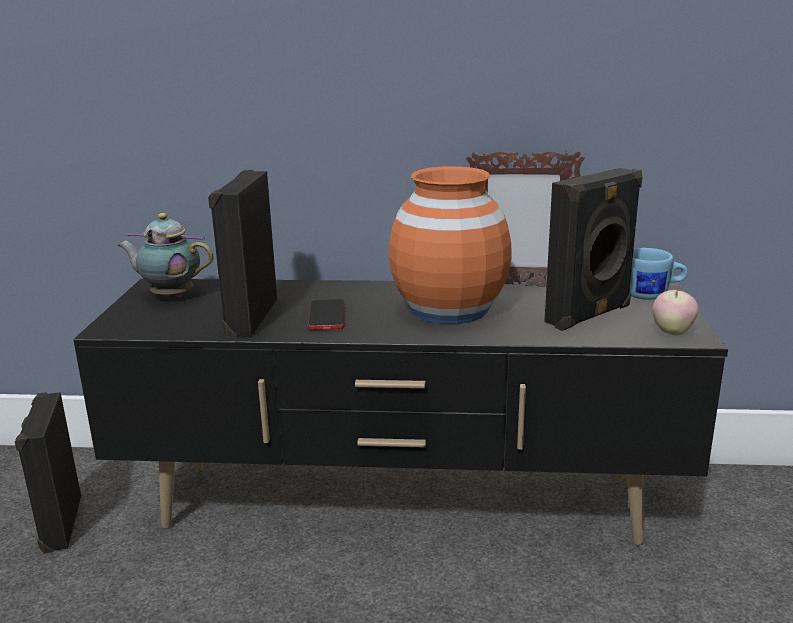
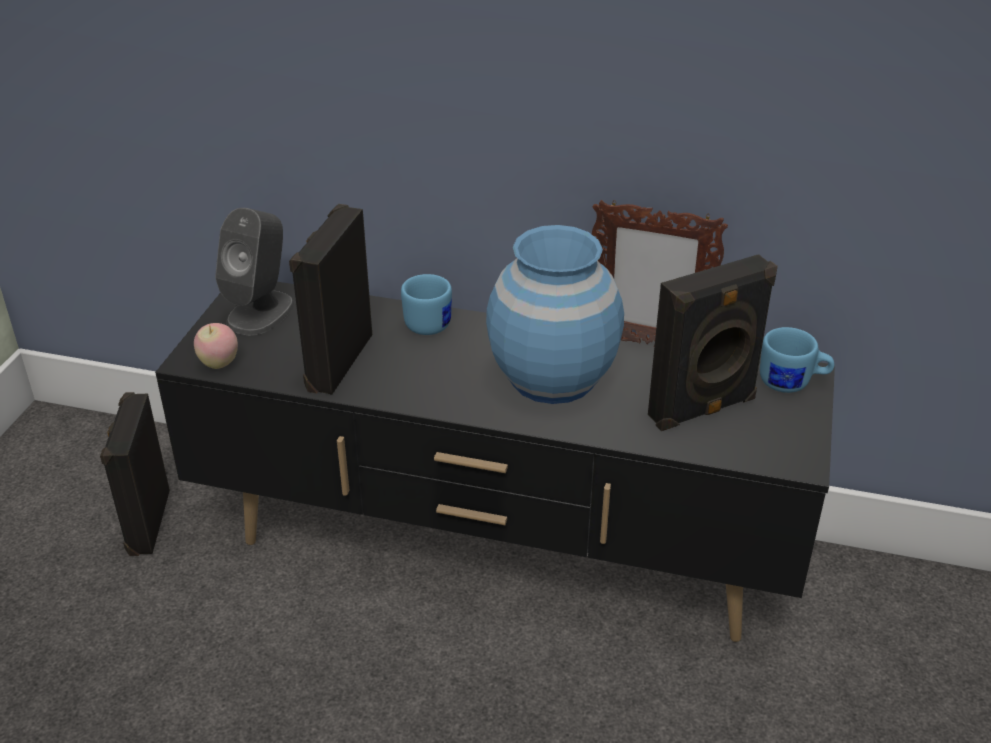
camera: 10 degrees right, 15 degrees up
teapot [118,213,214,297] -> grey speaker [215,208,295,335]
phone [309,299,345,330] -> none
orange vase [389,166,511,324] -> blue vase [486,225,624,404]
apple [652,288,699,335] -> apple moved to [194,323,238,369]
none -> blue mug [401,274,452,335]

